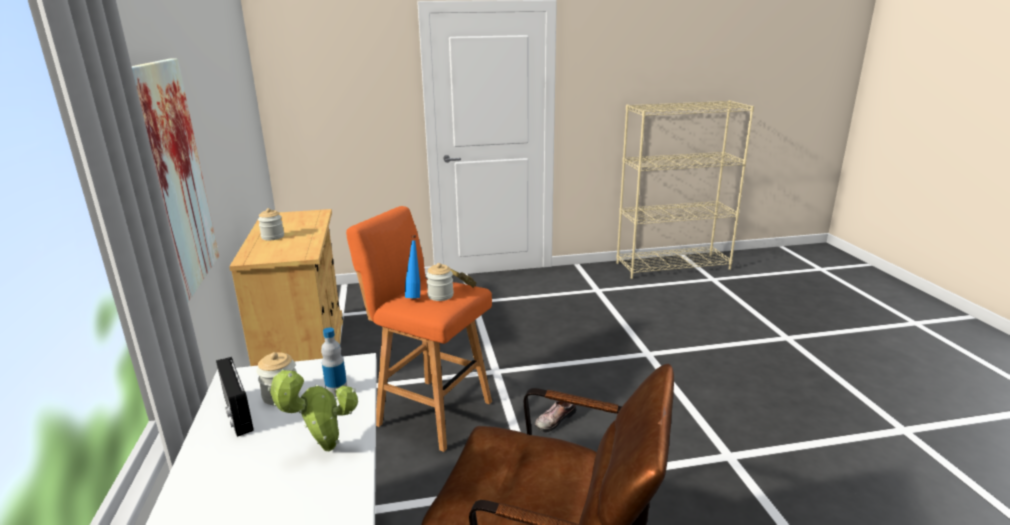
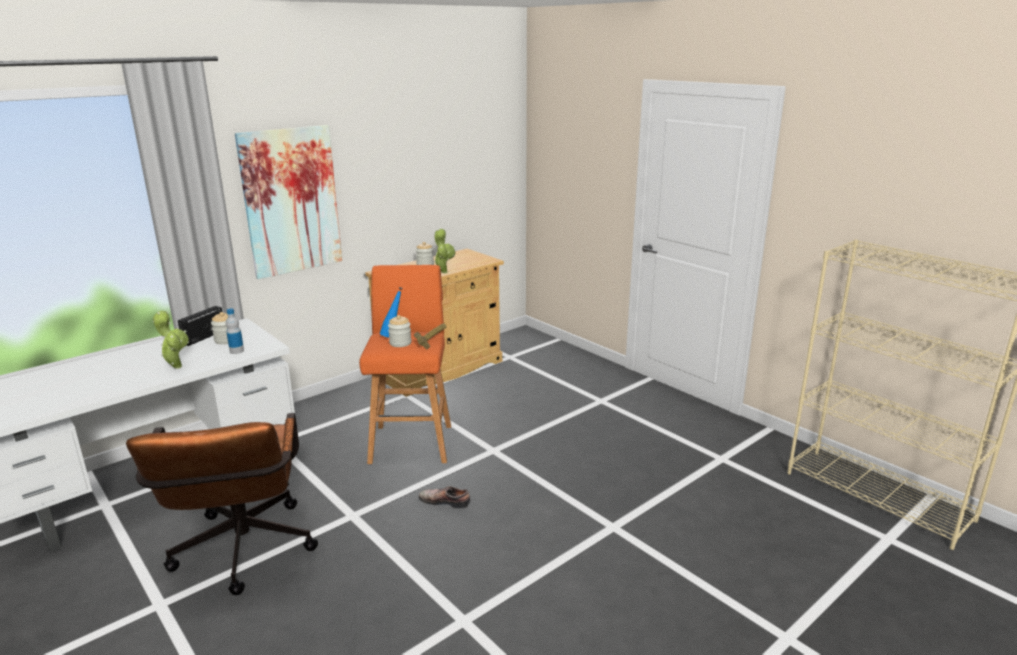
camera: 60 degrees right, 0 degrees up
none -> potted plant [434,229,455,273]

